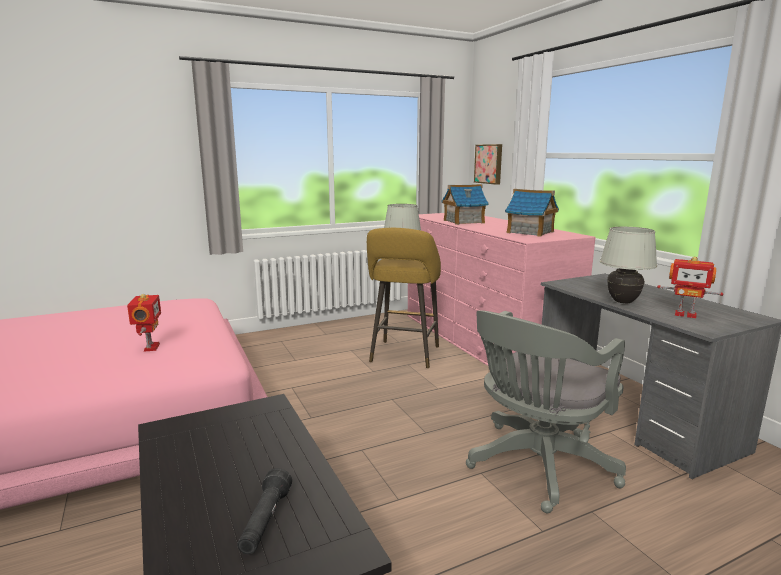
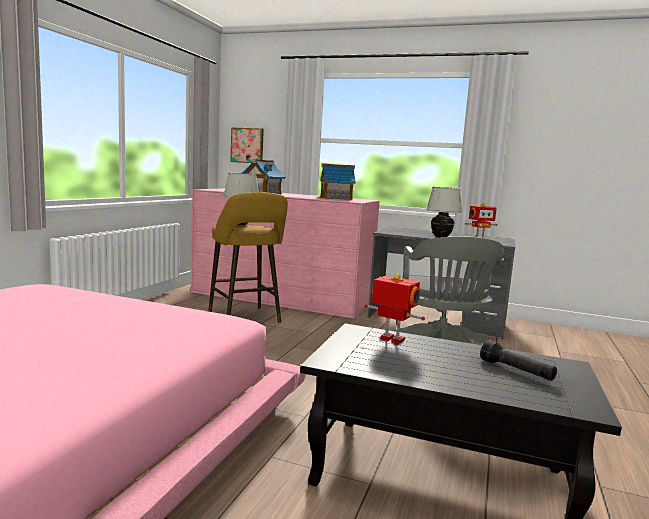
camera: 45 degrees left, 5 degrees down
toy robot [127,294,161,352] -> toy robot moved to [365,274,425,344]

